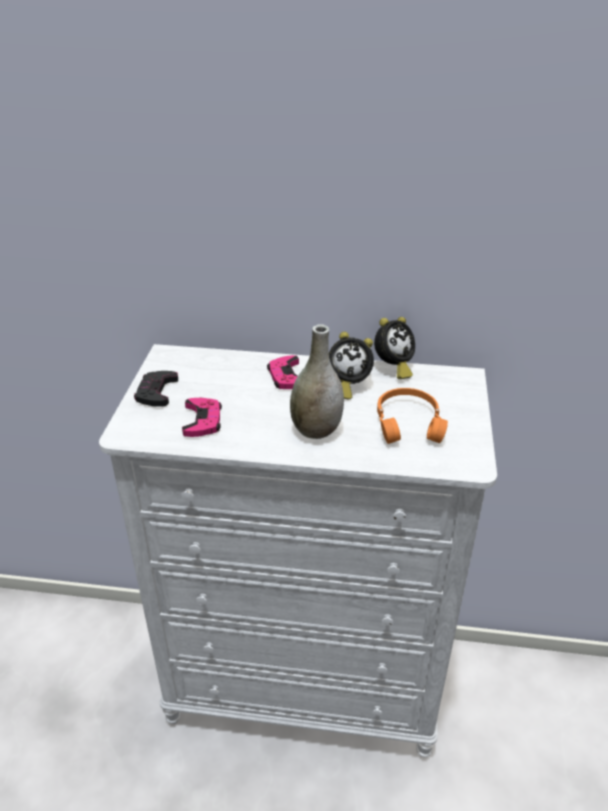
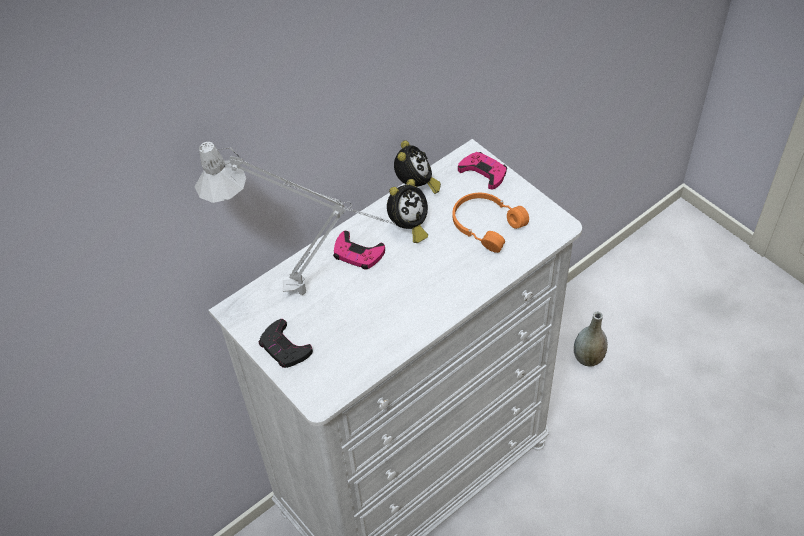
camera: 45 degrees left, 15 degrees up
pink game controller [182,398,222,437] -> pink game controller moved to [458,152,507,190]
grey vase [290,324,344,439] -> grey vase moved to [574,312,608,367]
none -> grey table lamp [195,142,396,295]

